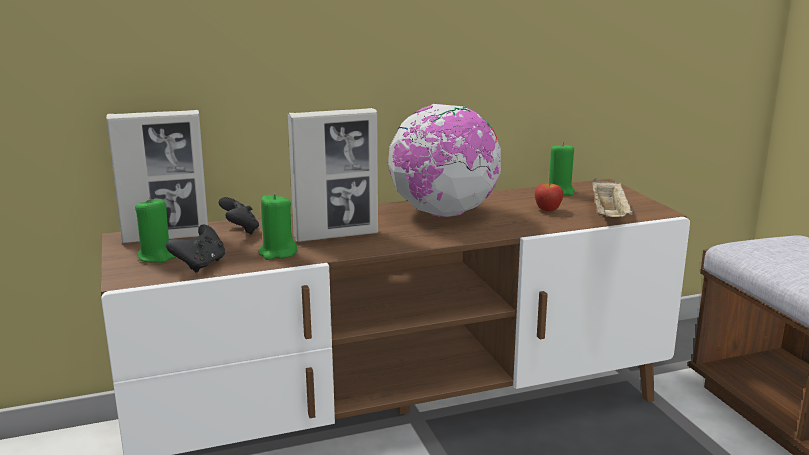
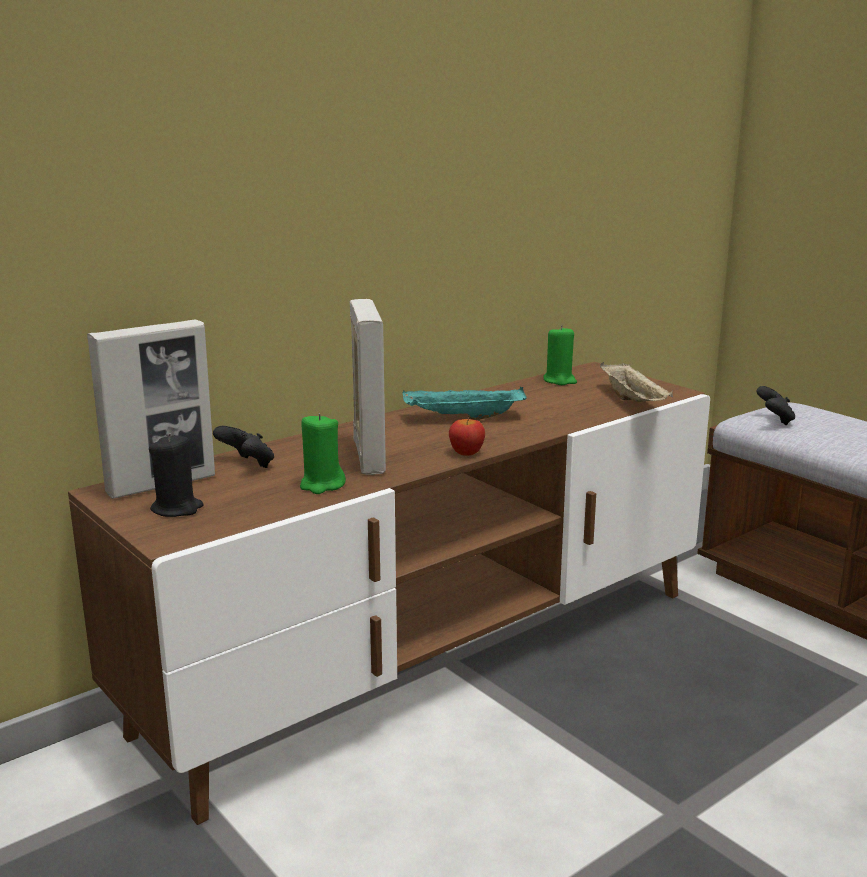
camera: 20 degrees left, 0 degrees up
green candle [135,197,176,263] -> black candle [149,434,204,517]
black game controller [166,225,225,273] -> black game controller moved to [757,386,795,425]
picture frame [288,108,378,242] -> picture frame turned 60 degrees counterclockwise [350,299,386,475]
globe [388,104,501,217] -> turquoise tray [402,387,527,420]
apple [535,183,564,212] -> apple moved to [449,419,485,456]

